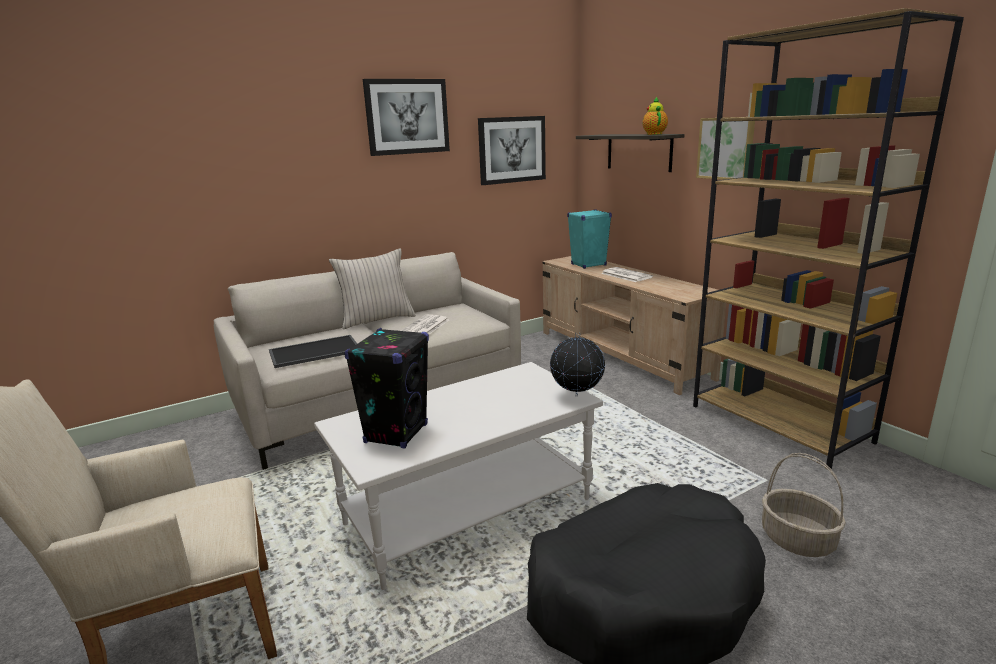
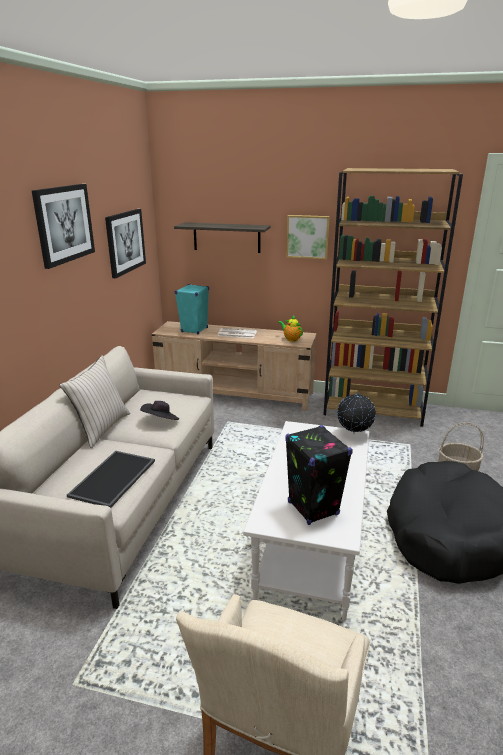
camera: 45 degrees left, 5 degrees up
newspaper [401,315,449,335] -> black hat [140,401,179,420]
teapot [642,97,668,135] -> teapot moved to [278,315,303,342]

